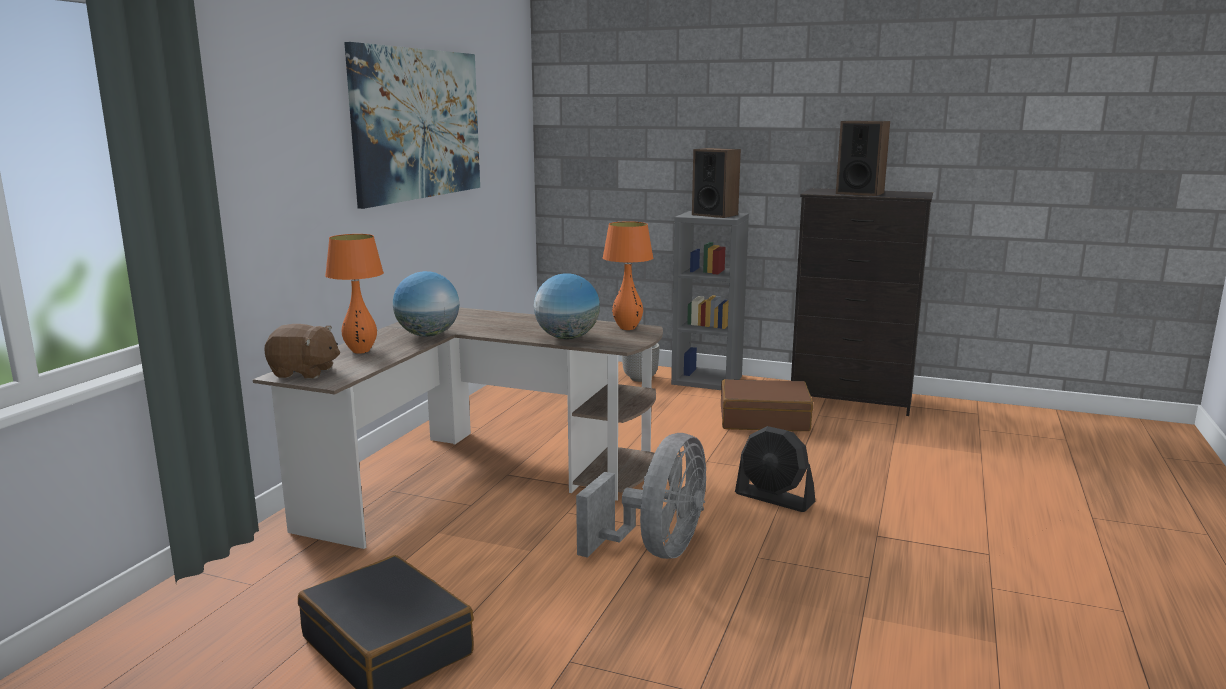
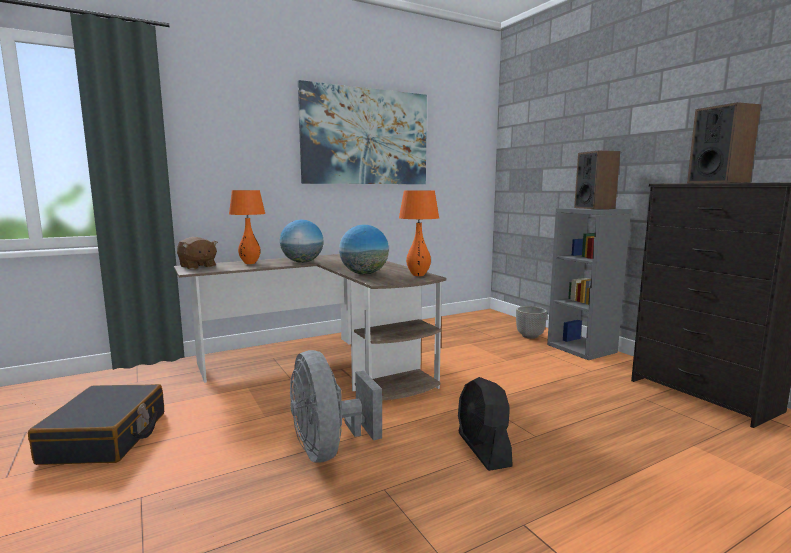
camera: 40 degrees right, 5 degrees down
grey fan [576,433,706,559] -> grey fan turned 90 degrees clockwise [290,350,382,463]
brown suitcase [721,379,813,431] -> none

